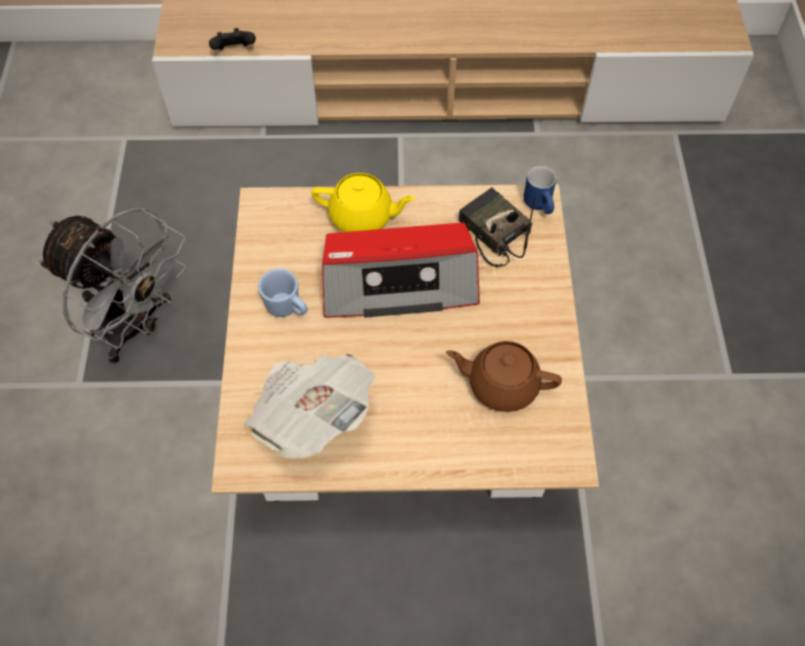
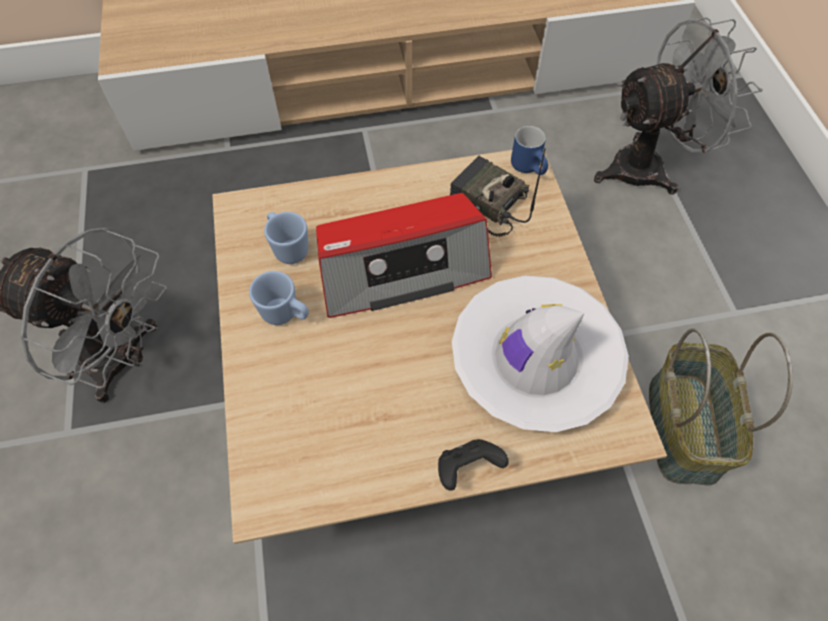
camera: 10 degrees left, 0 degrees up
black game controller [209,28,256,50] -> black game controller moved to [438,439,509,491]
newspaper [244,354,375,459] -> none
yellow teapot [311,173,415,232] -> none
brown teapot [446,341,562,412] -> white hat [452,276,629,432]
none -> blue mug [264,212,308,264]
none -> grey fan [594,17,763,195]
none -> basket [649,328,793,485]

